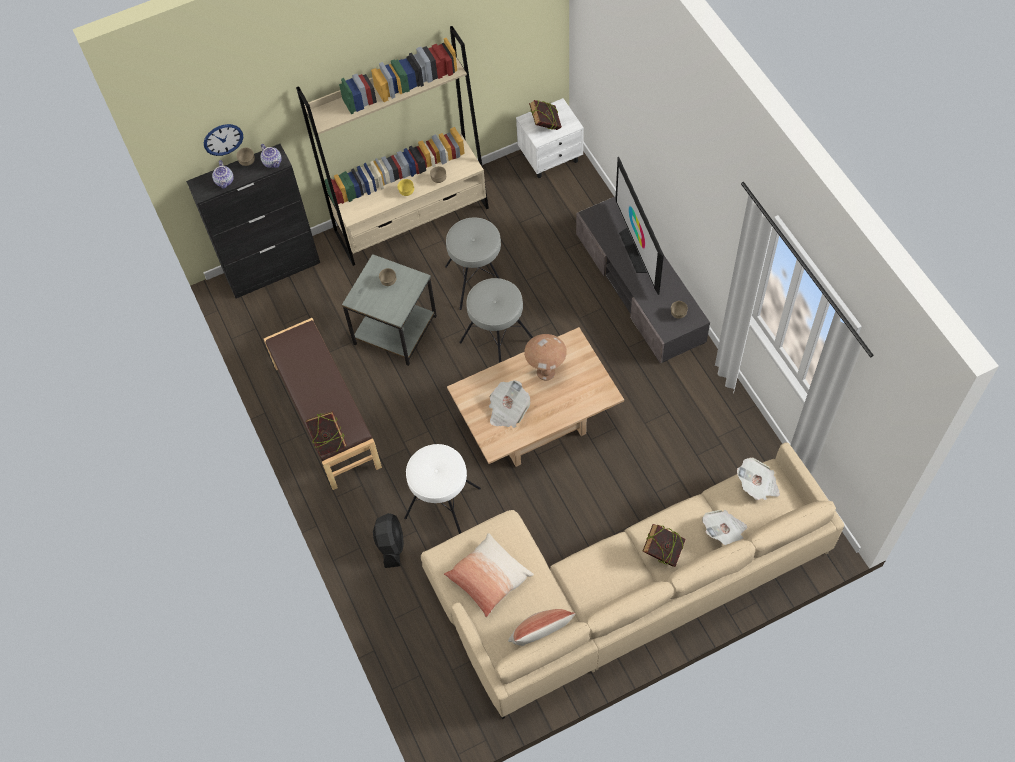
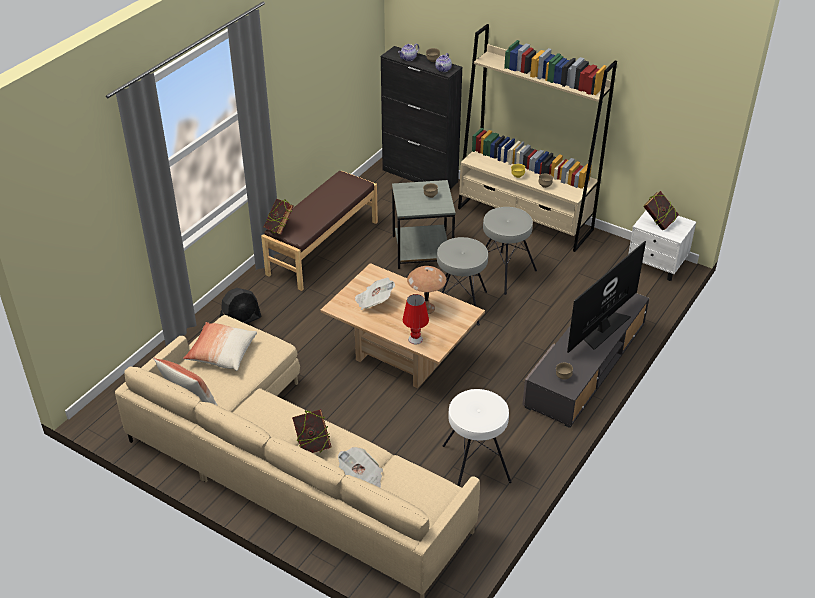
camera: 55 degrees right, 20 degrees down
wall clock [204,124,243,156] -> none
white stool [404,444,481,534] -> white stool moved to [443,389,512,486]
newspaper [737,458,780,500] -> none
none -> red table lamp [403,294,429,344]

